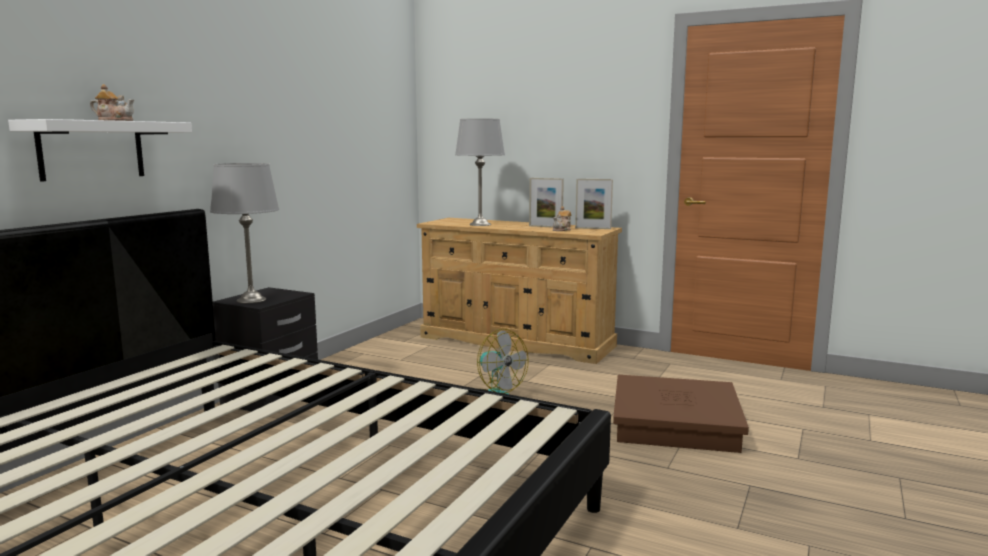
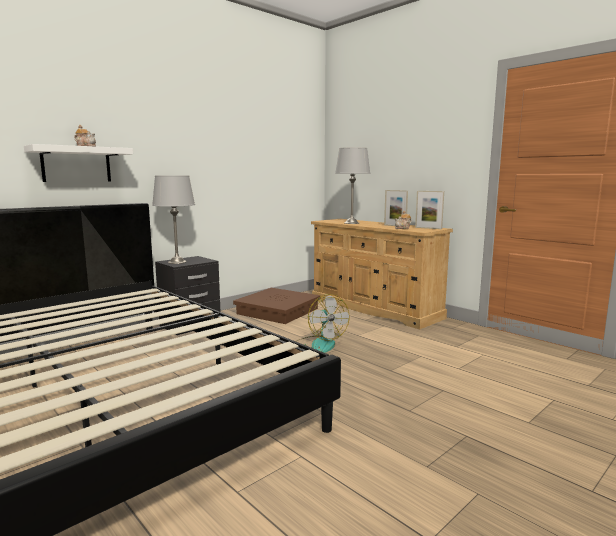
camera: 20 degrees right, 0 degrees up
brown storage box [613,375,749,453] -> brown storage box moved to [233,288,321,324]

